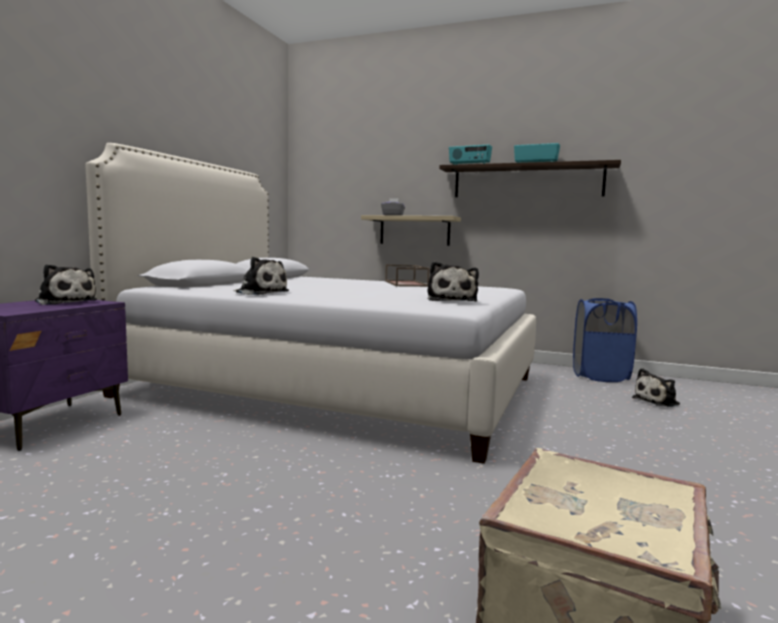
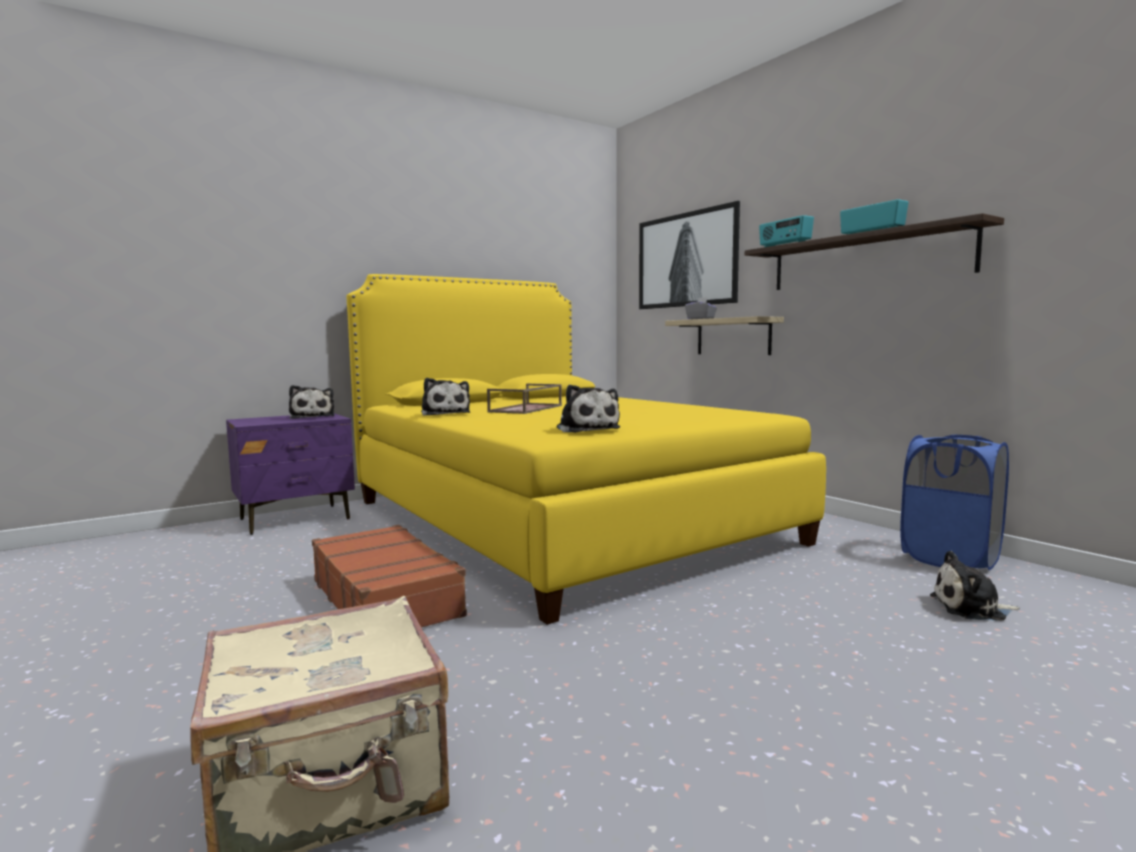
camera: 35 degrees right, 0 degrees up
white bed [86,143,536,464] -> yellow bed [347,274,826,625]
brown tray [385,264,430,287] -> brown tray moved to [487,384,562,414]
plush toy [427,261,479,302] -> plush toy turned 60 degrees counterclockwise [557,384,620,433]
none -> brown suitcase [312,525,467,627]
none -> picture [639,201,740,309]

